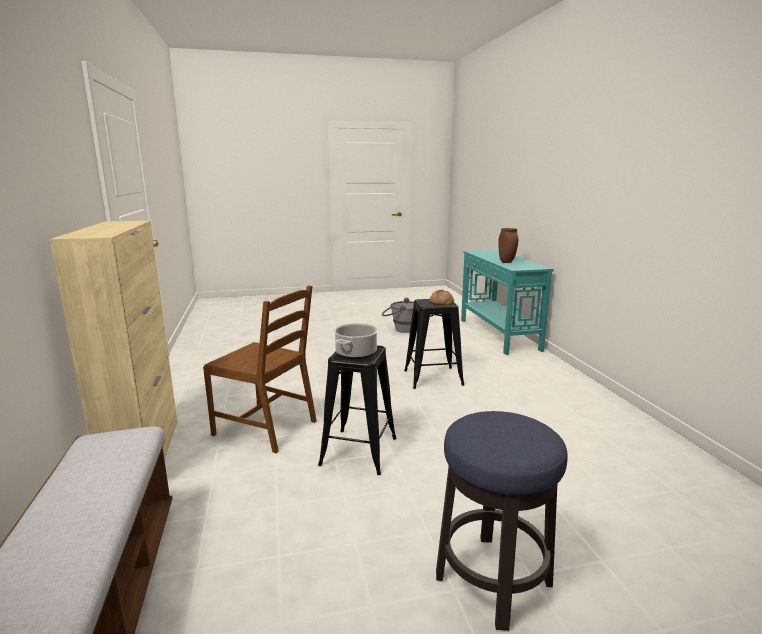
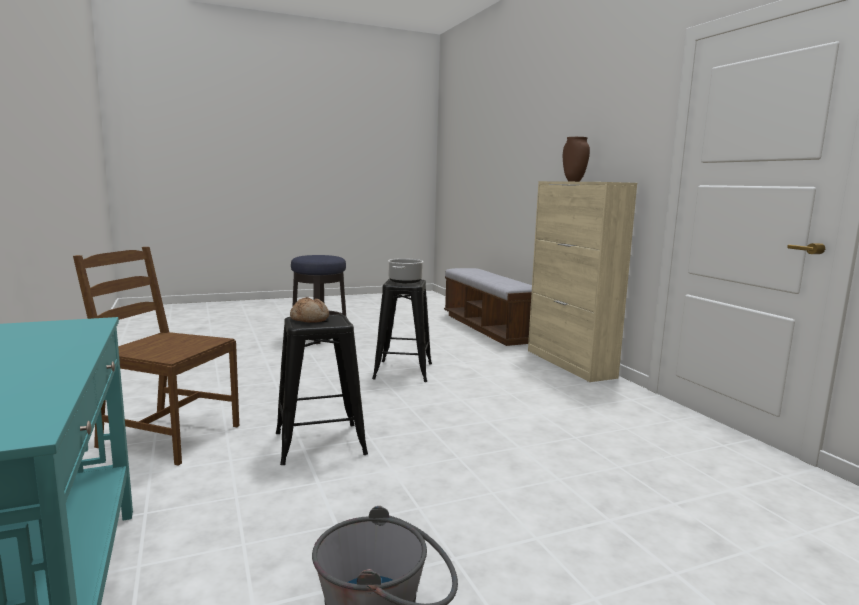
camera: 170 degrees right, 5 degrees down
brown chair [203,286,317,453] -> brown chair moved to [73,247,239,466]
brown vase [498,228,518,263] -> brown vase moved to [563,137,590,182]

